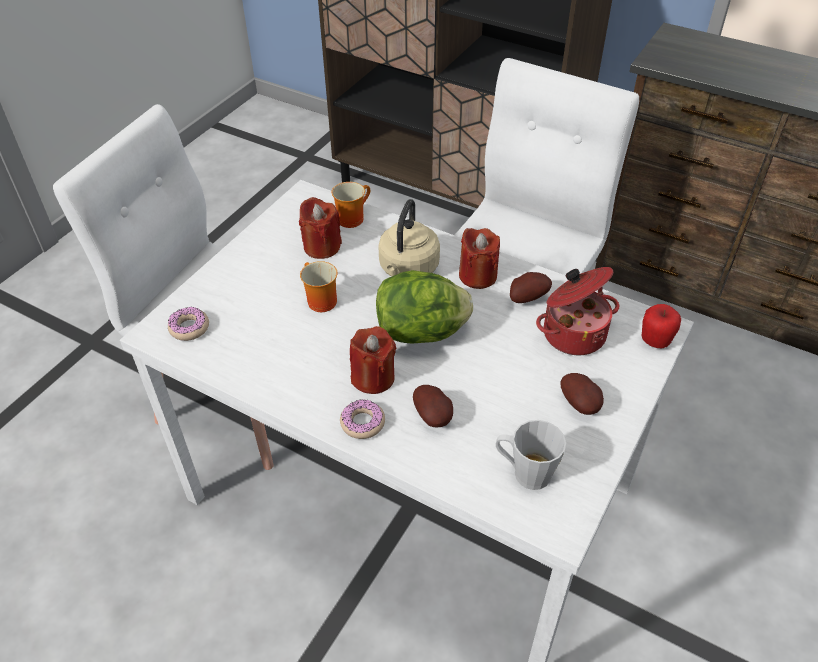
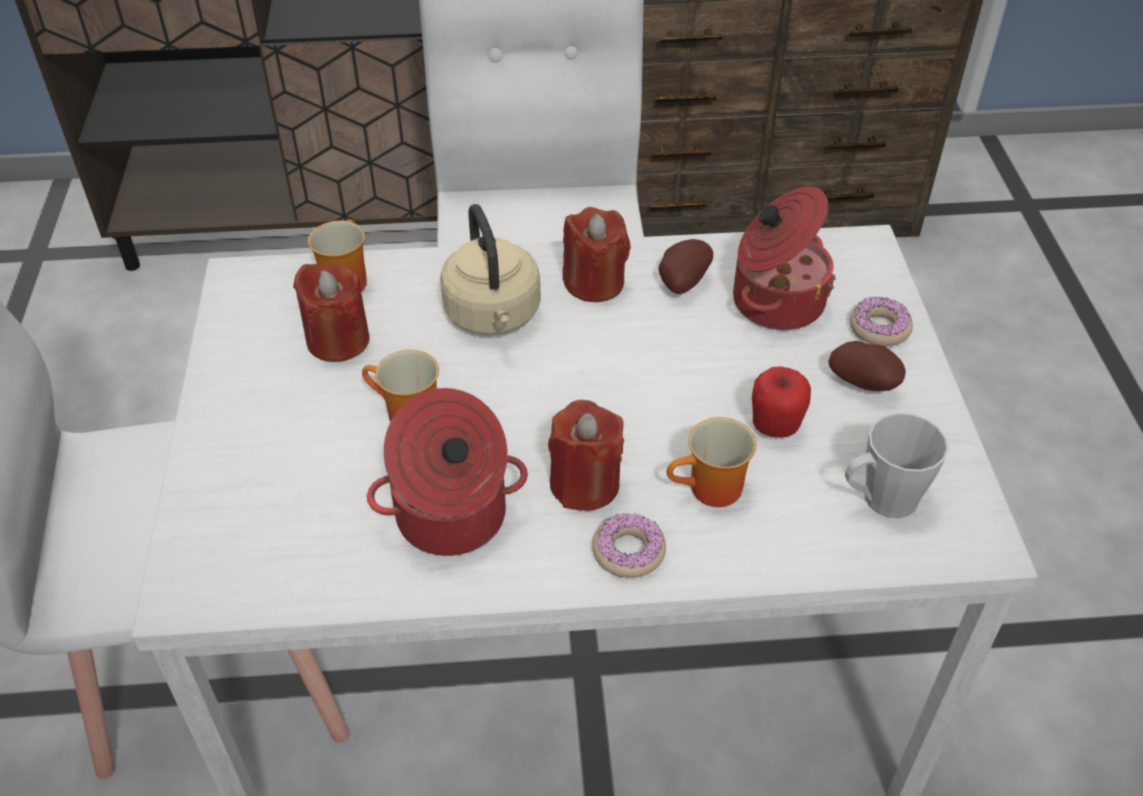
camera: 35 degrees left, 0 degrees up
donut [168,307,209,341] -> donut moved to [850,296,913,346]
lettuce [376,270,473,344] -> none
potato [413,385,453,427] -> mug [667,417,757,507]
apple [642,304,681,348] -> apple moved to [752,366,811,438]
none -> cooking pot [367,388,528,556]

